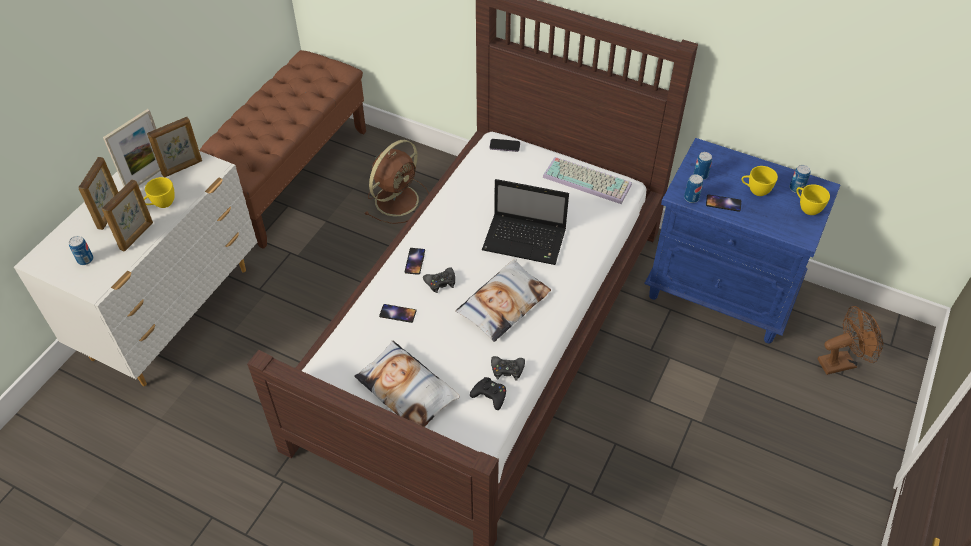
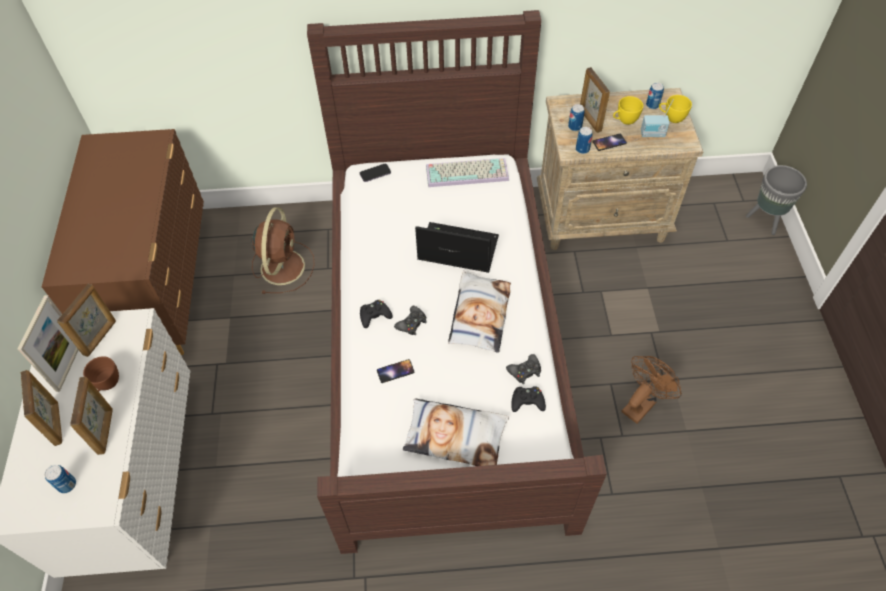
camera: 30 degrees left, 5 degrees up
yellow cup [143,177,175,208] -> brown cup [83,356,119,391]
brown bench [199,50,366,249] -> brown dresser [42,129,204,355]
phone [405,248,425,275] -> black game controller [360,300,393,328]
laptop [482,179,569,265] -> laptop turned 150 degrees counterclockwise [415,222,499,273]
blue nightstand [644,138,840,343] -> beige nightstand [537,88,703,250]
brown fan [818,306,883,375] -> brown fan moved to [622,356,682,424]
none -> picture frame [580,67,610,133]
none -> radio [641,99,674,137]
none -> grey planter [746,165,807,235]

